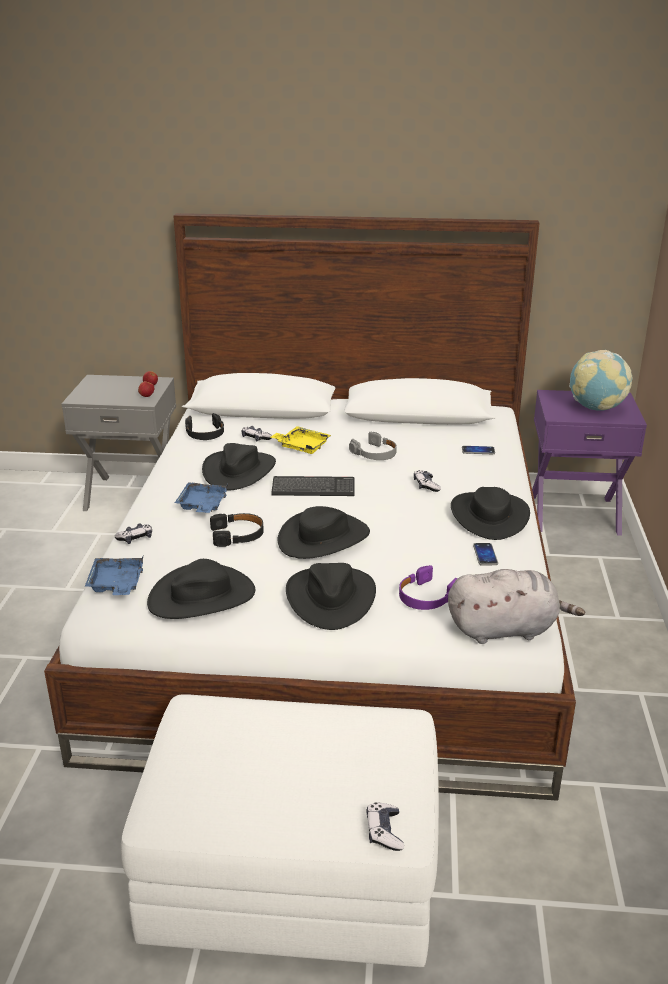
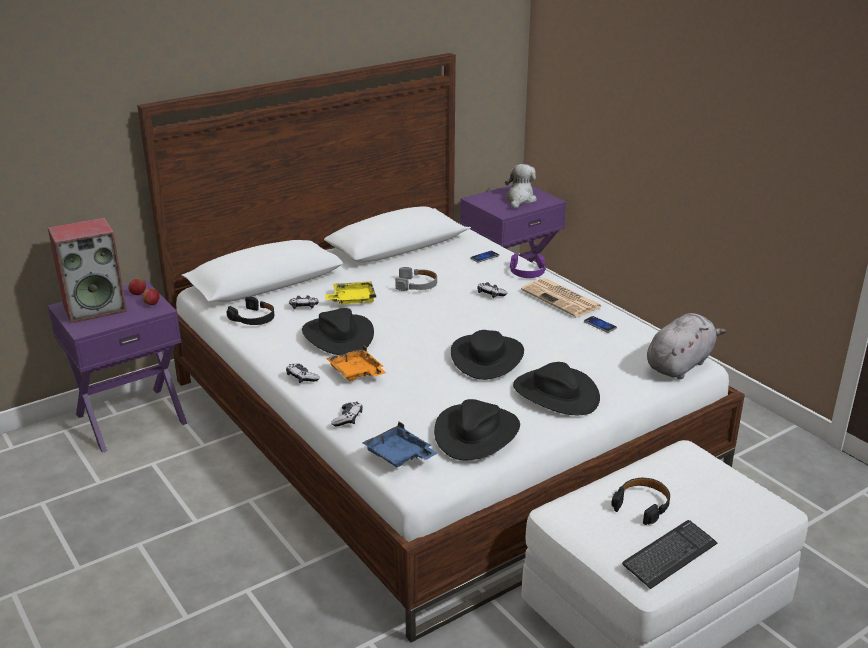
camera: 40 degrees left, 0 degrees up
grey nightstand [61,375,176,511] -> purple nightstand [48,280,187,453]
blue tray [175,482,228,513] -> orange tray [326,345,386,381]
black headphones [210,513,264,547] -> black headphones moved to [611,478,670,525]
keyboard [271,476,355,496] -> keyboard moved to [622,520,717,589]
game controller [367,802,404,851] -> game controller moved to [286,363,320,383]
purple headphones [399,565,458,610] -> purple headphones moved to [510,253,546,278]
black hat [451,487,530,540] -> newspaper [521,278,603,317]
globe [569,350,632,411] -> plush toy [505,164,537,209]
none -> speaker [48,217,127,323]

